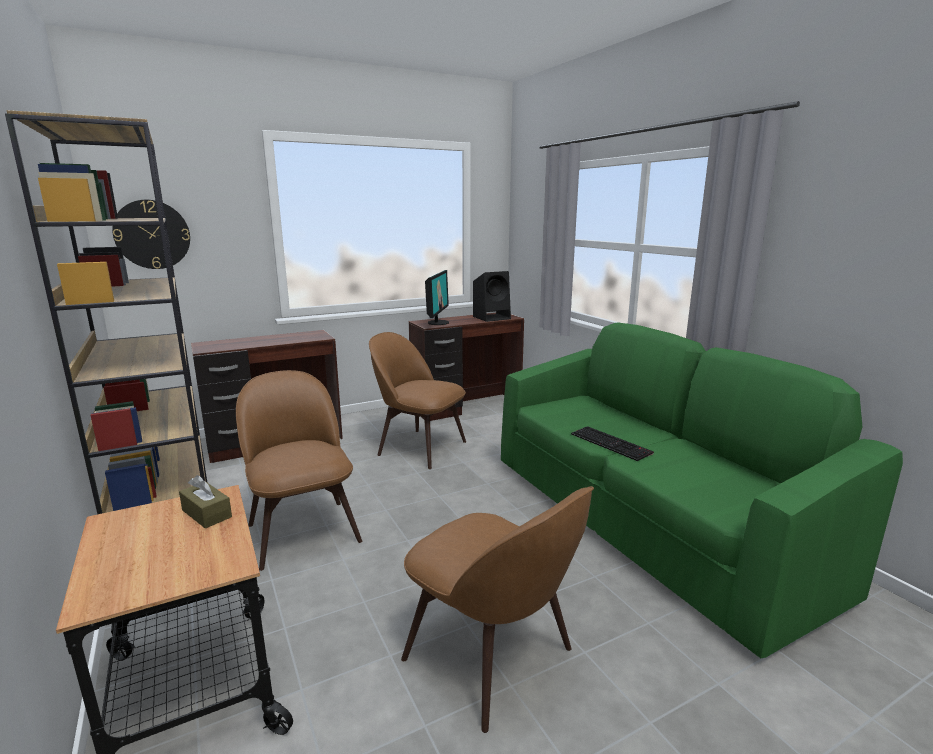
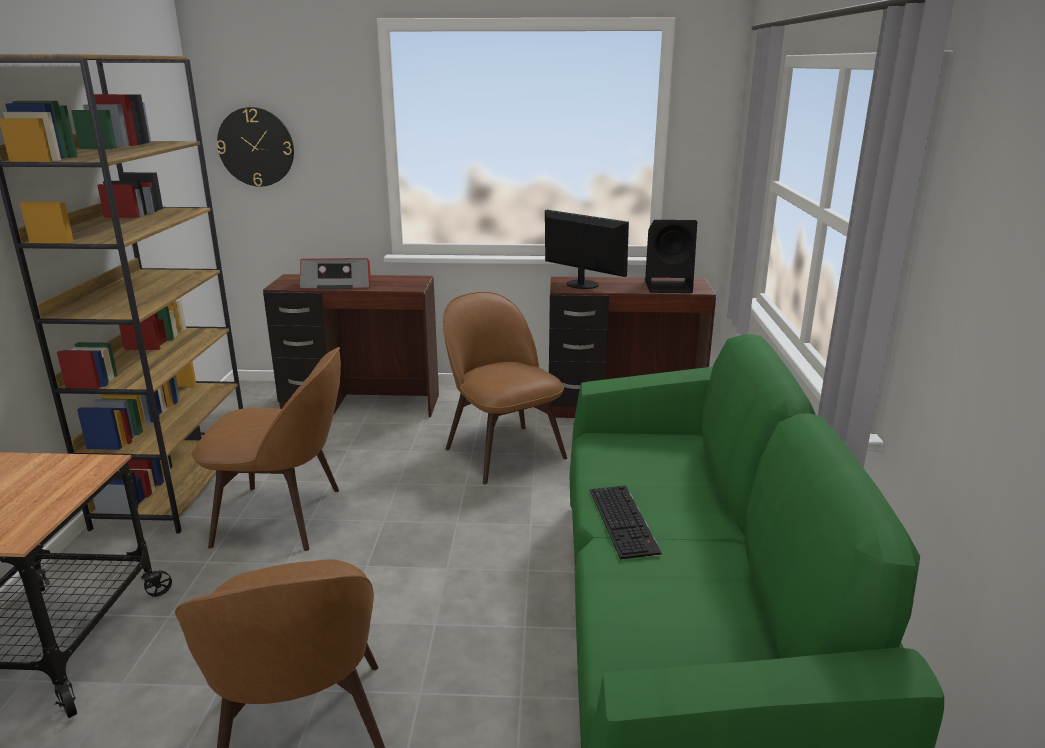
camera: 30 degrees right, 5 degrees up
brown tissue box [179,475,232,529] -> none
brown chair [236,370,362,571] -> brown chair turned 90 degrees clockwise [192,347,341,551]
monitor [425,270,449,325] -> monitor turned 90 degrees counterclockwise [545,210,629,289]
none -> radio [299,258,371,289]

